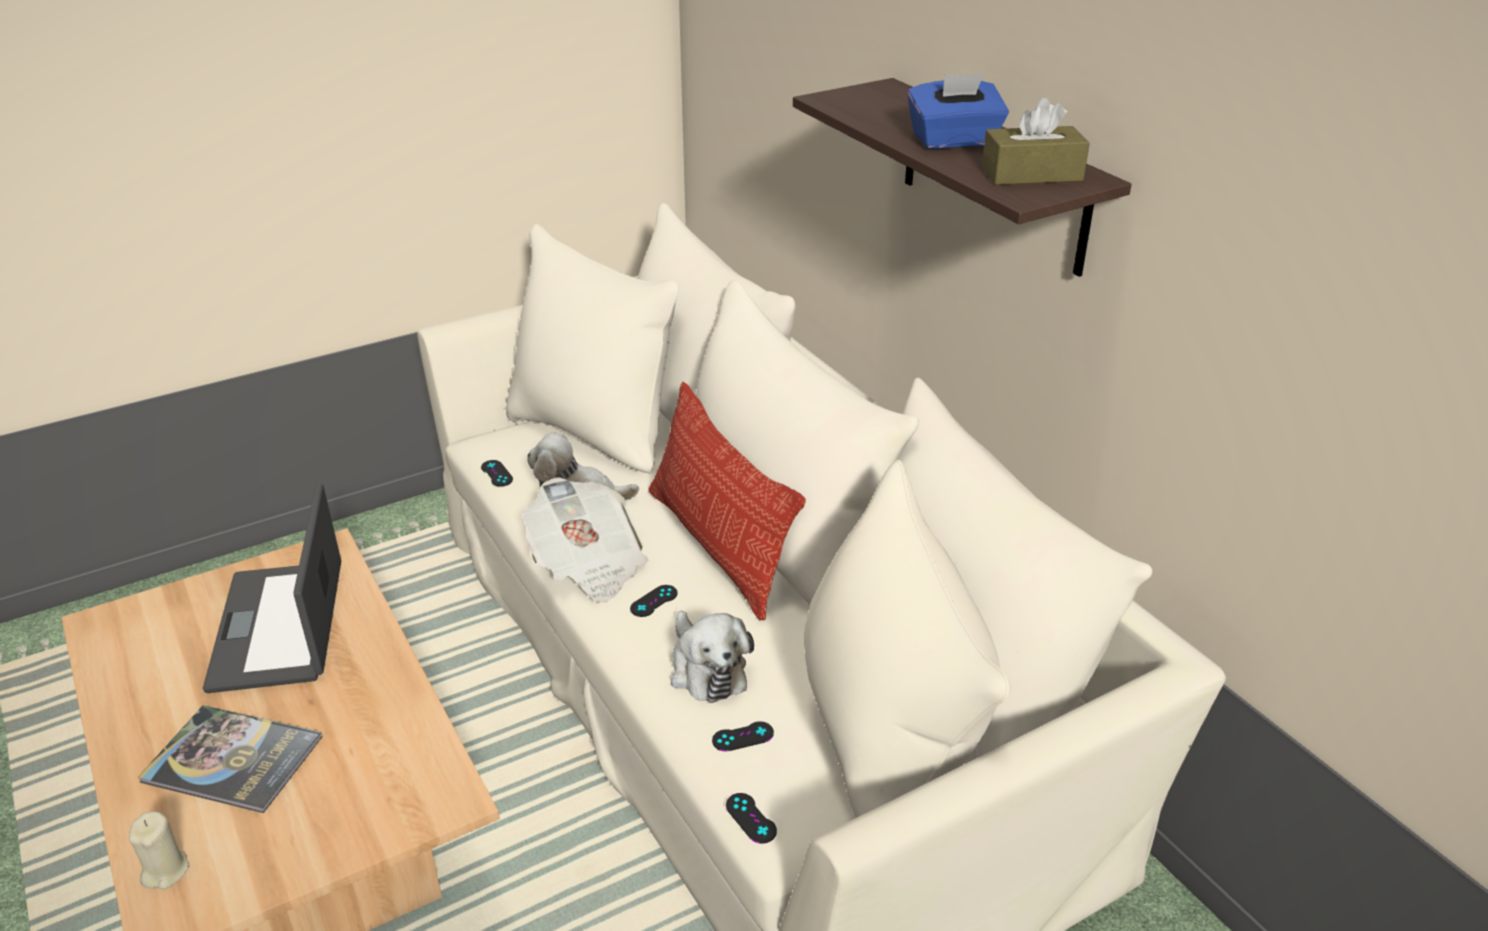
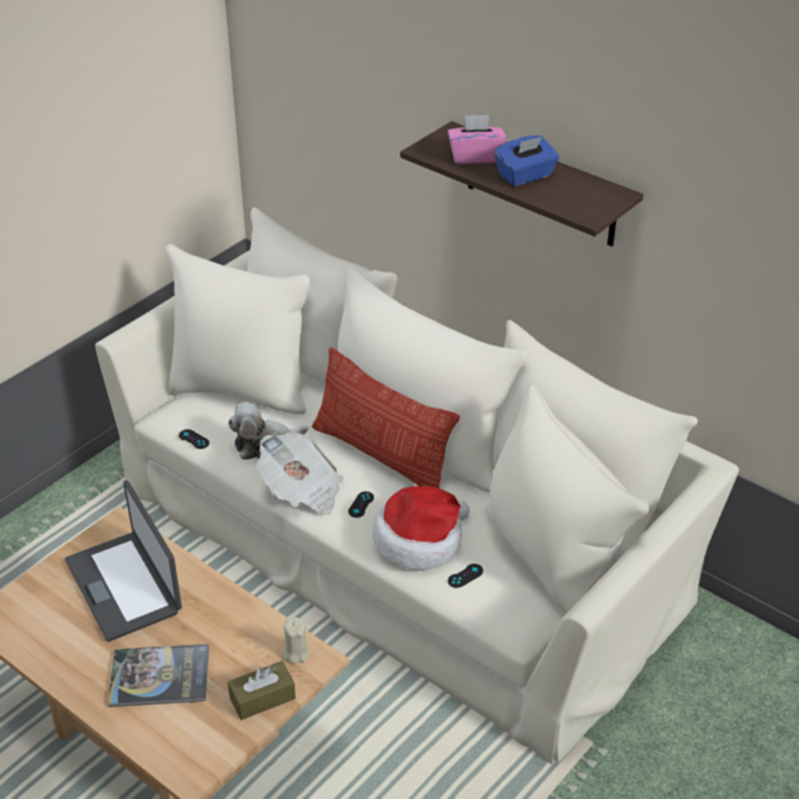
camera: 20 degrees left, 5 degrees up
beige candle [129,812,189,889] -> beige candle moved to [283,617,309,664]
plush toy [671,611,754,703] -> hat [373,486,470,570]
black game controller [726,793,777,844] -> none
brown tissue box [982,98,1090,185] -> brown tissue box moved to [228,661,296,720]
none -> pink tissue box [448,115,507,164]

